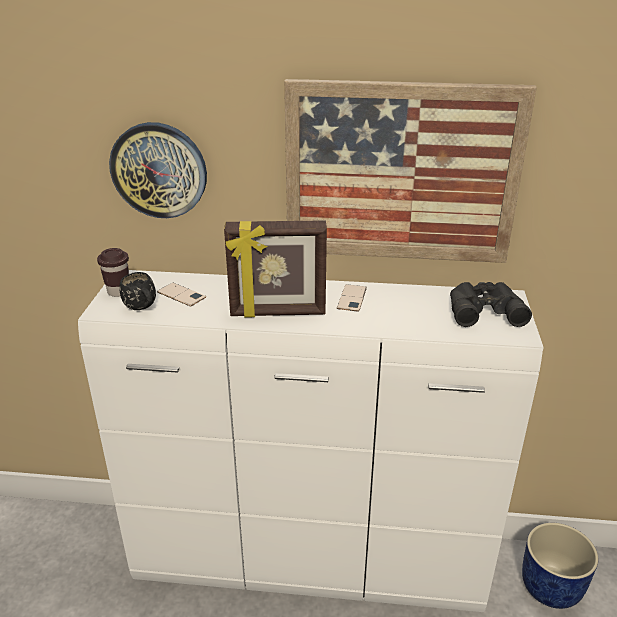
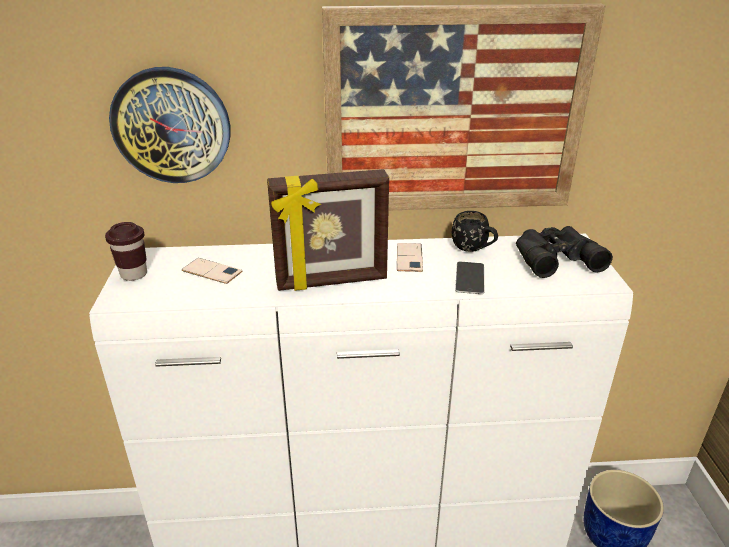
camera: 10 degrees left, 0 degrees up
black mug [119,272,156,310] -> black mug moved to [452,211,498,252]
none -> phone [455,262,484,294]

